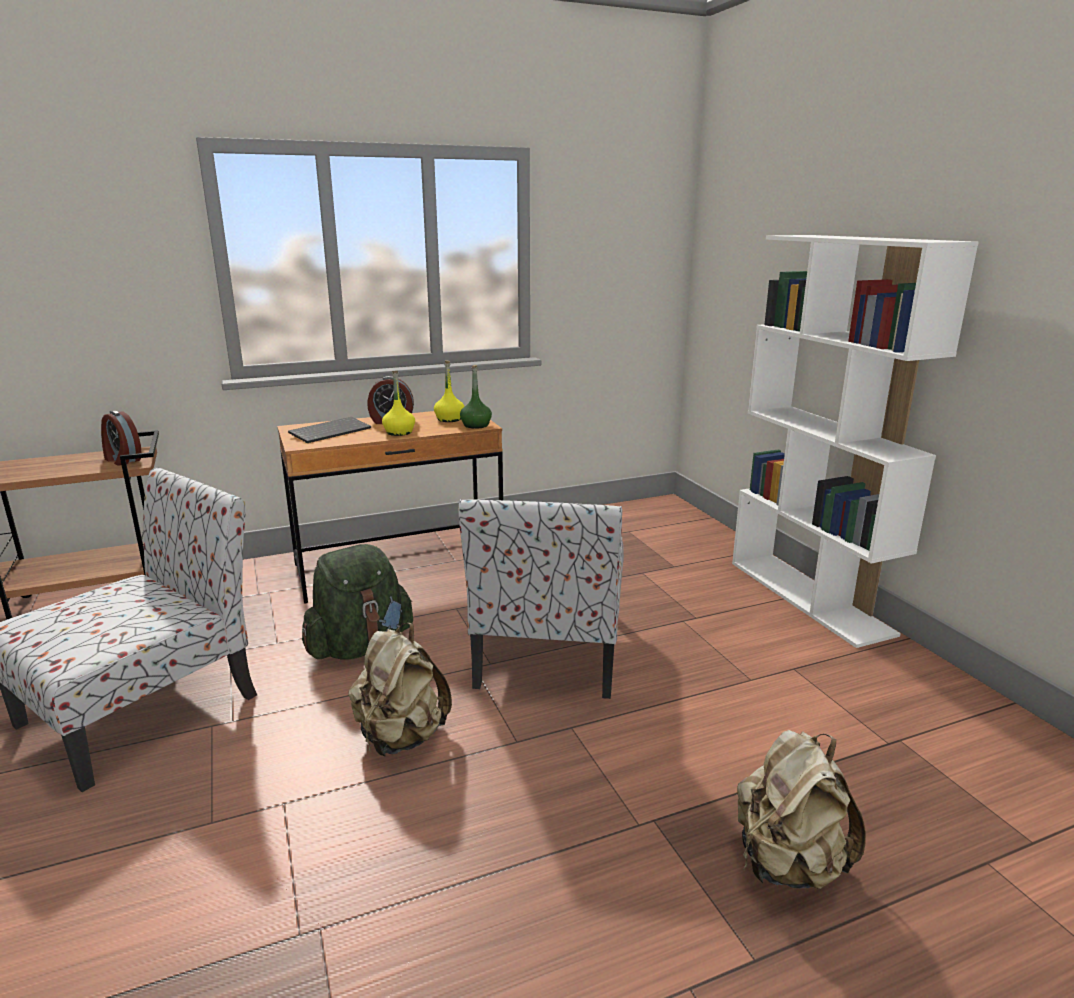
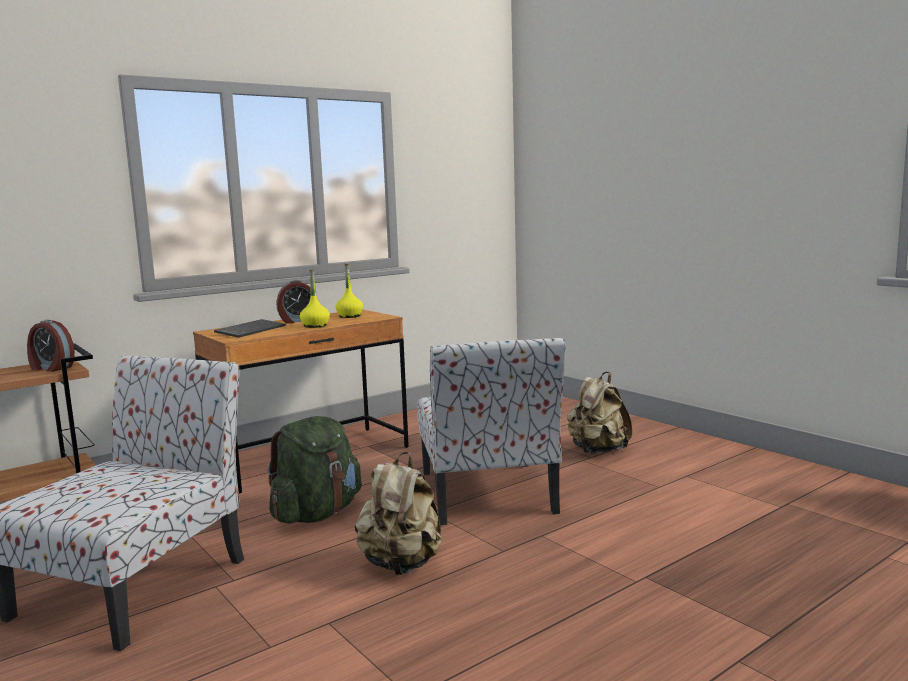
camera: 15 degrees left, 10 degrees down
green bottle [460,365,492,429] -> none
white bookcase [732,235,979,648] -> none
beige backpack [737,730,866,889] -> beige backpack moved to [567,372,632,454]

